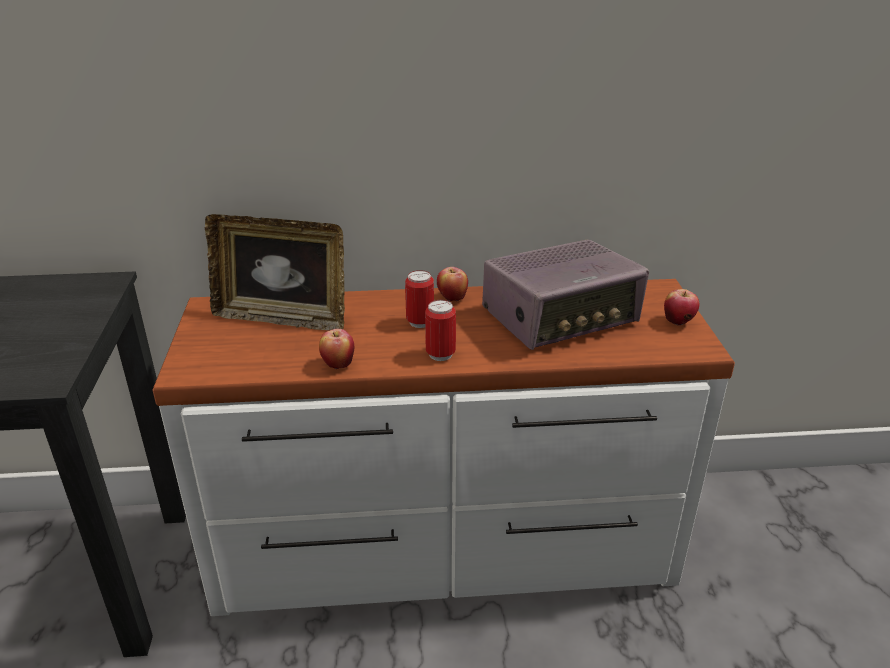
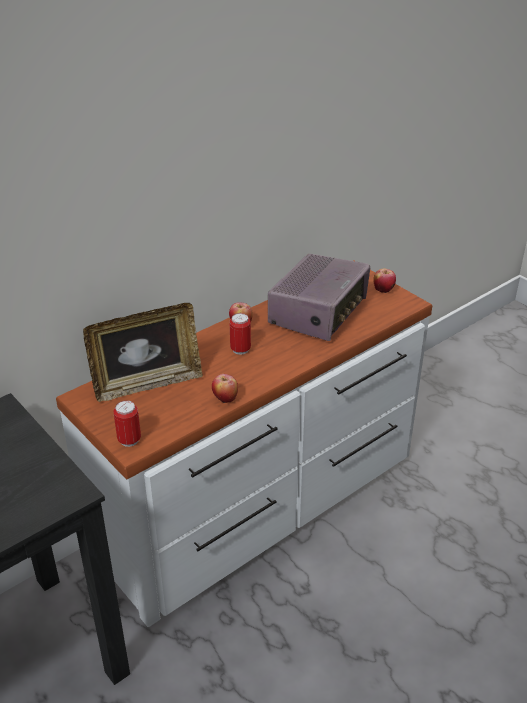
camera: 35 degrees left, 5 degrees up
can [425,300,456,361] -> can moved to [114,400,141,447]

